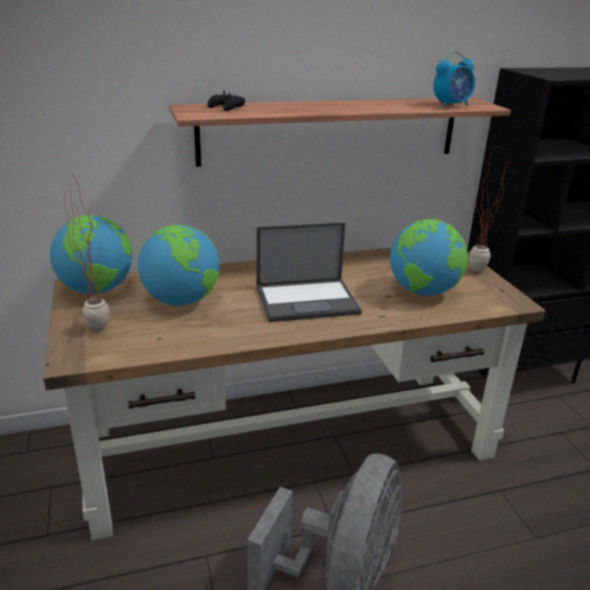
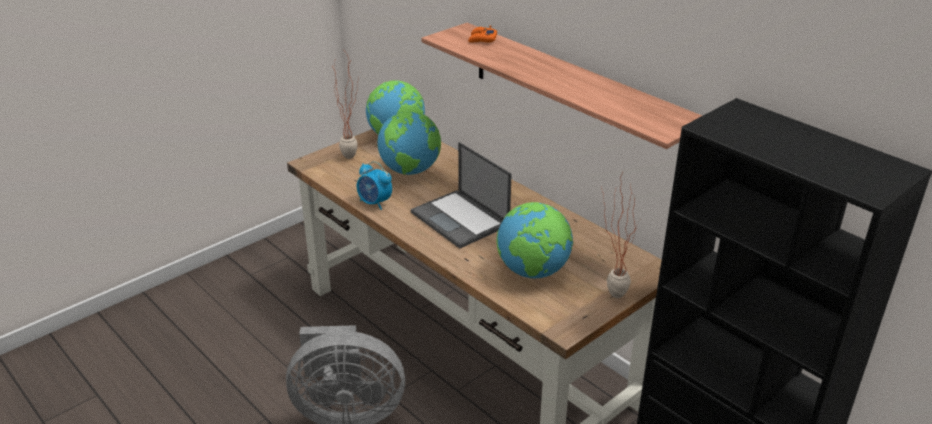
camera: 65 degrees right, 5 degrees up
black game controller [207,91,245,111] -> orange game controller [468,25,497,43]
alarm clock [434,51,475,108] -> alarm clock moved to [357,161,392,210]

